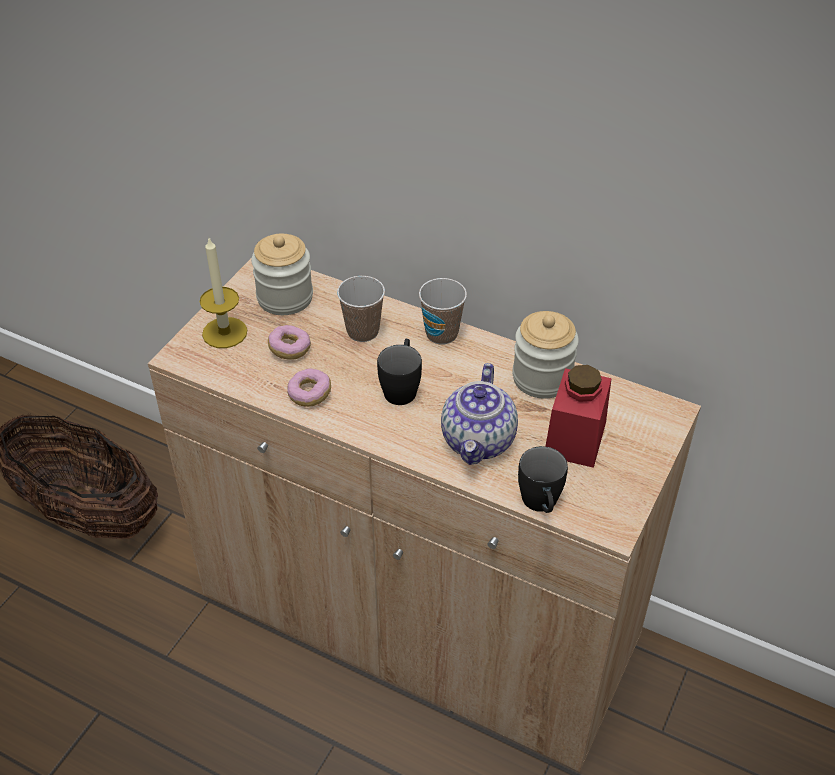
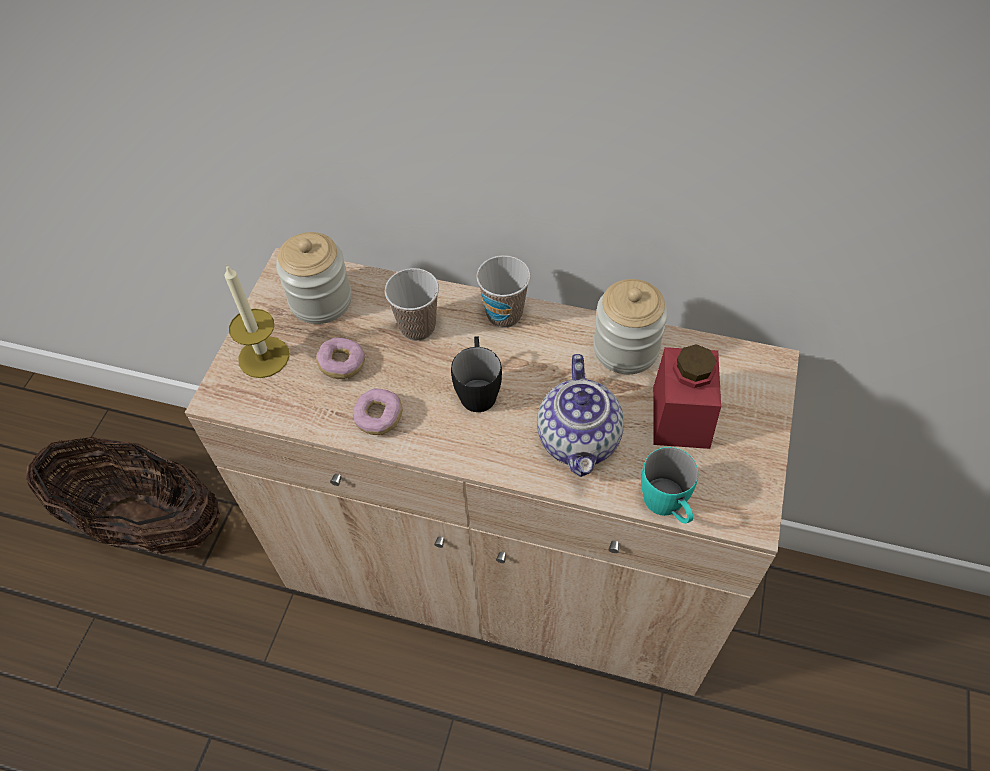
camera: 10 degrees left, 10 degrees up
black mug [518,446,568,513] -> turquoise mug [641,447,698,523]

